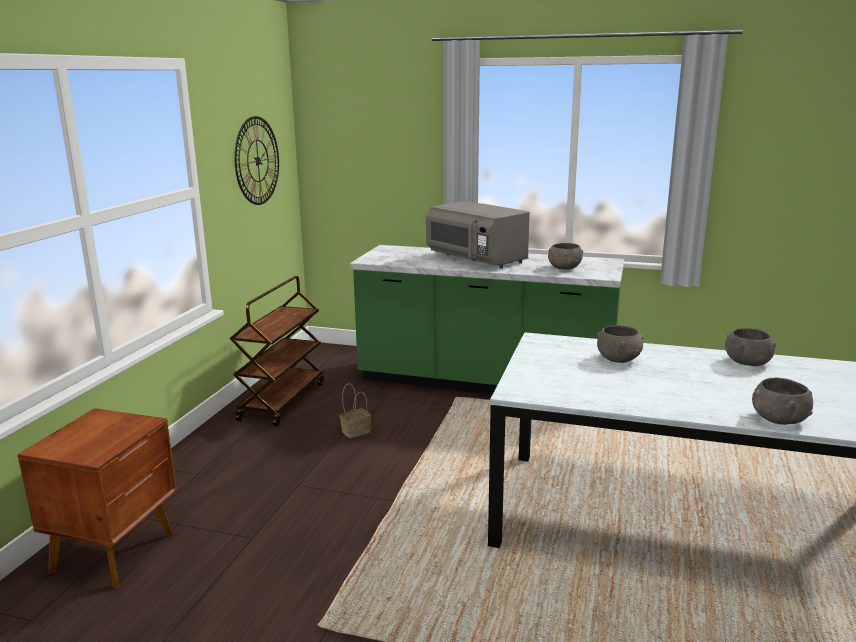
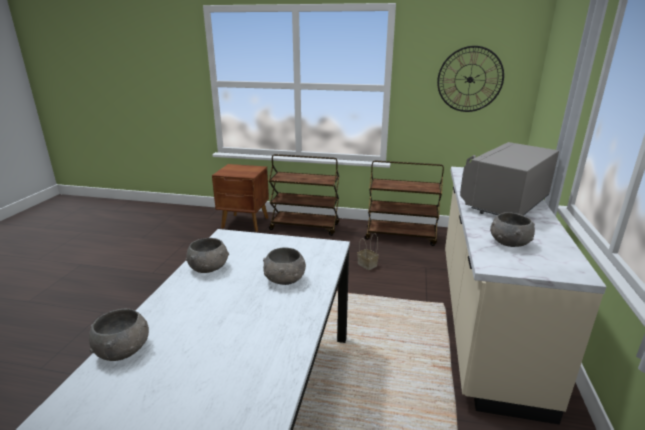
camera: 85 degrees right, 5 degrees up
green counter [350,245,624,394] -> beige counter [445,167,606,425]
grey bowl [725,328,776,366] -> grey bowl moved to [186,238,229,273]
none -> brown cart [269,154,339,236]

